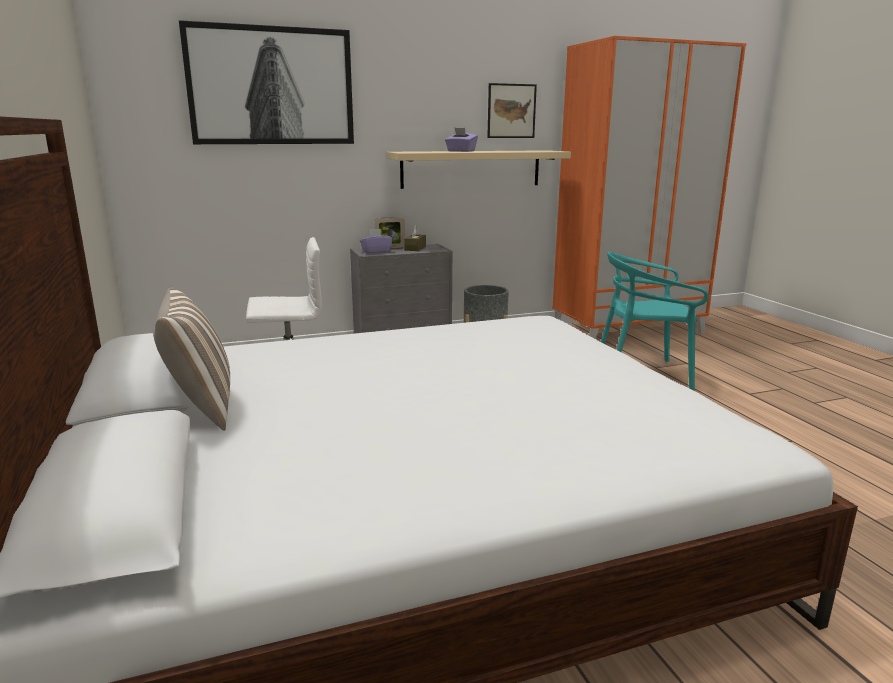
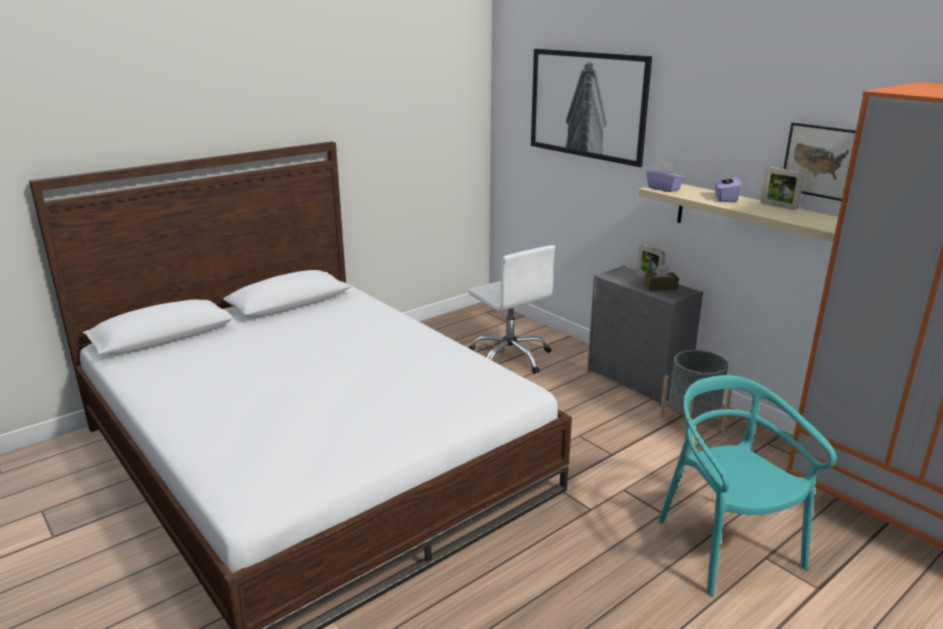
camera: 70 degrees right, 5 degrees up
pillow [153,287,230,431] -> none
purple tissue box [360,229,393,254] -> purple tissue box moved to [647,162,685,192]
none -> picture frame [761,167,804,210]

